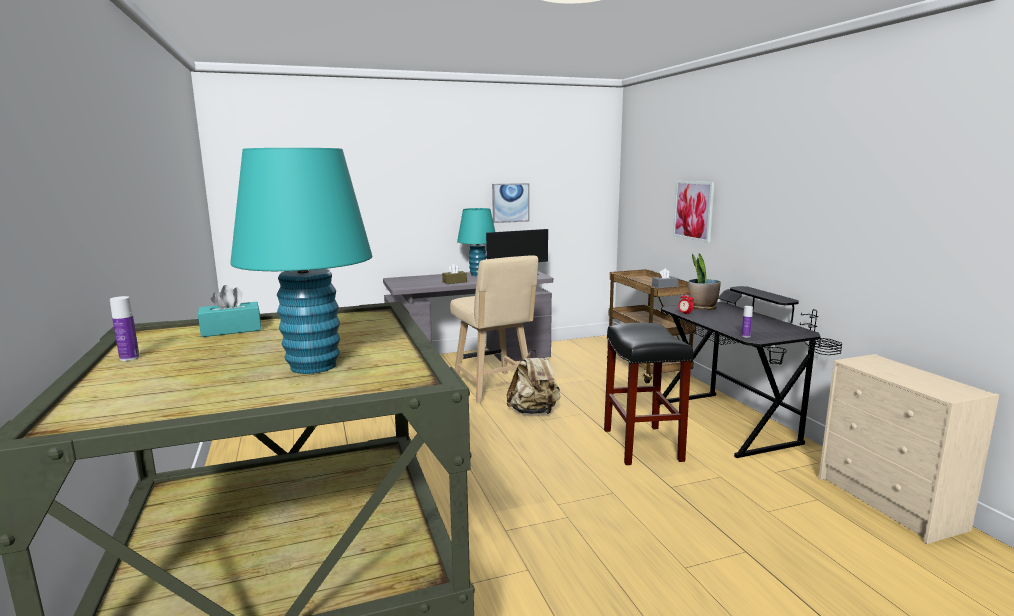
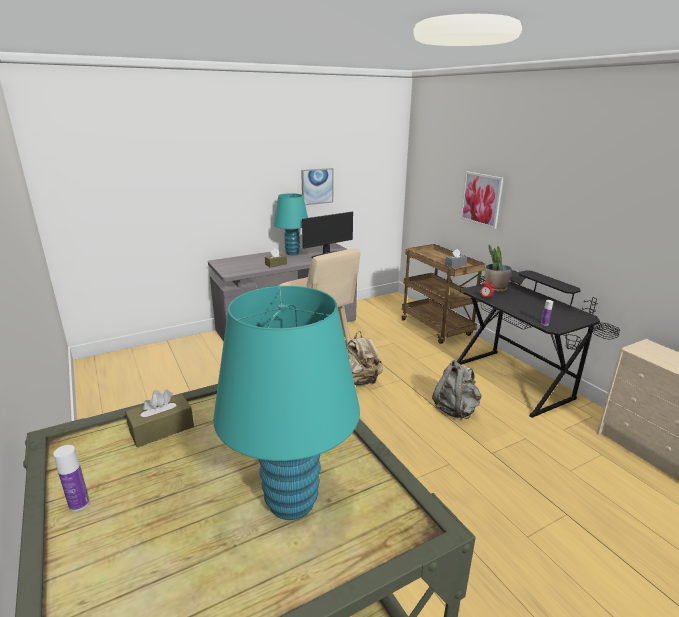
camera: 10 degrees left, 10 degrees up
turquoise tissue box [198,285,261,337] -> brown tissue box [125,389,194,447]
black stool [604,322,693,465] -> grey backpack [432,360,481,419]

